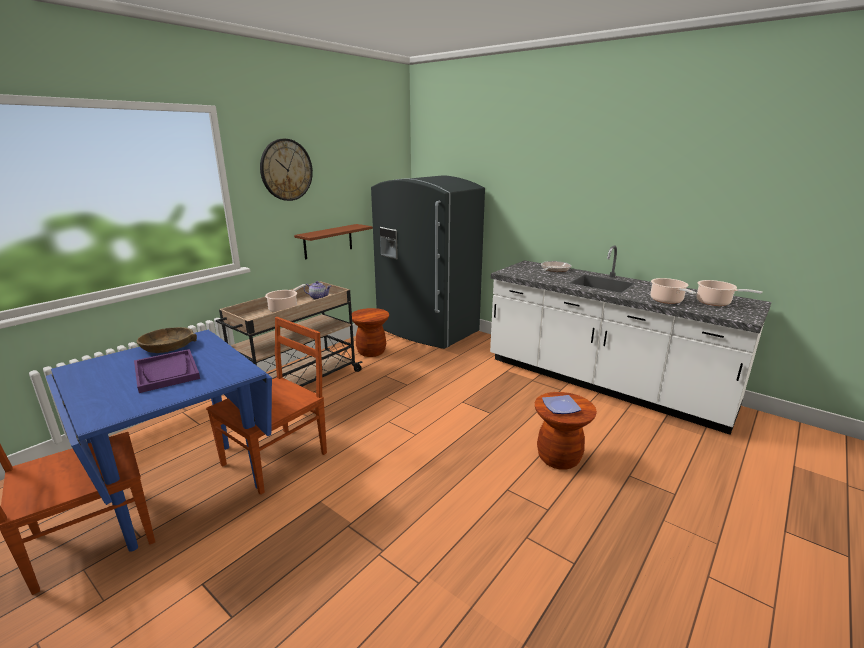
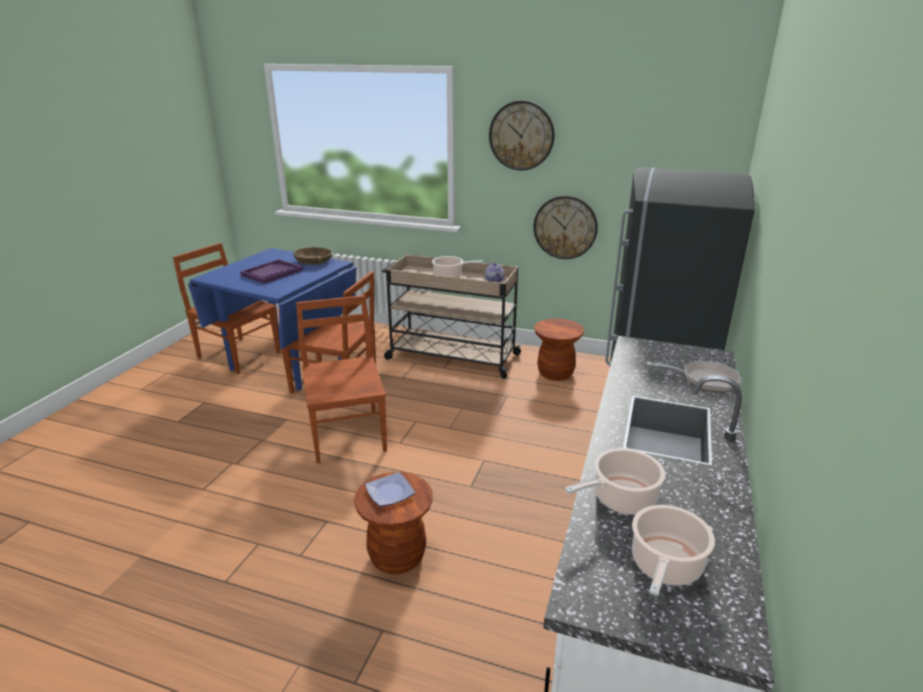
camera: 70 degrees right, 5 degrees up
brown shelf [294,224,373,260] -> wall clock [533,196,598,259]
none -> brown chair [296,295,387,463]

